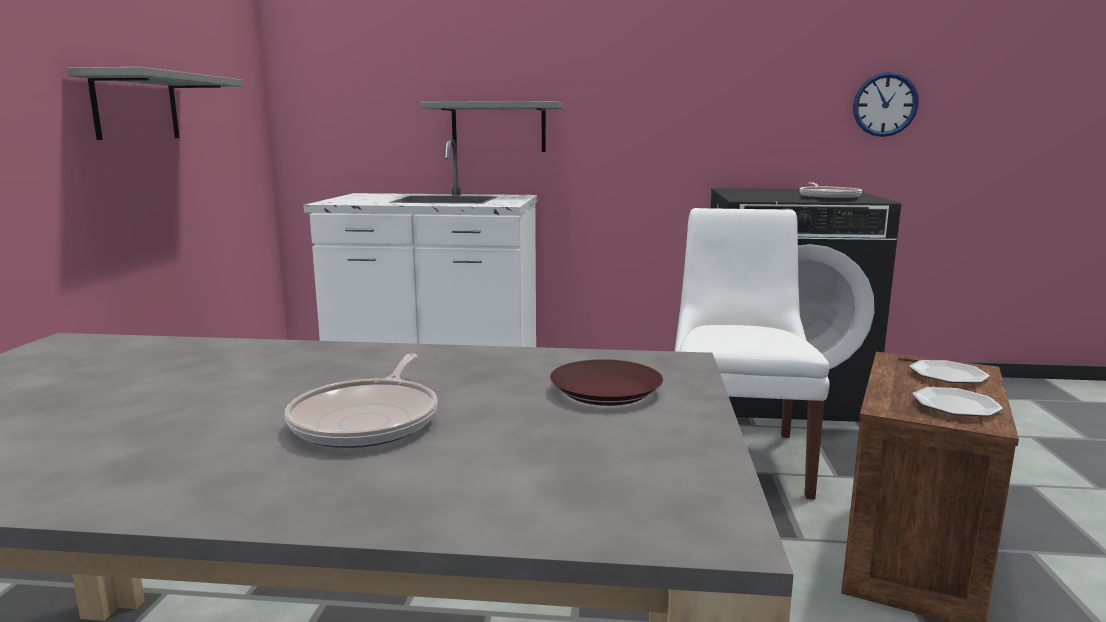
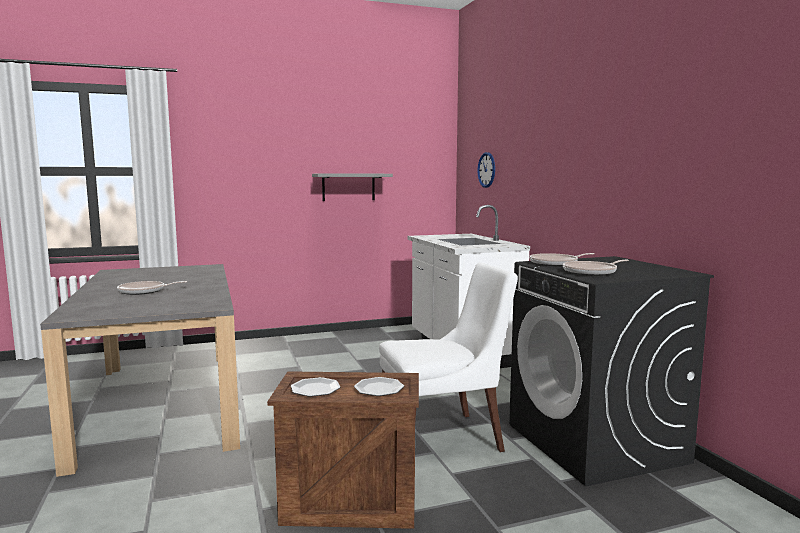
camera: 65 degrees right, 5 degrees down
grey shelf [420,101,563,152] -> none
brown plate [550,359,663,406] -> none
wall clock [853,72,919,137] -> wall clock moved to [477,152,495,188]
none -> frying pan [529,253,595,266]

